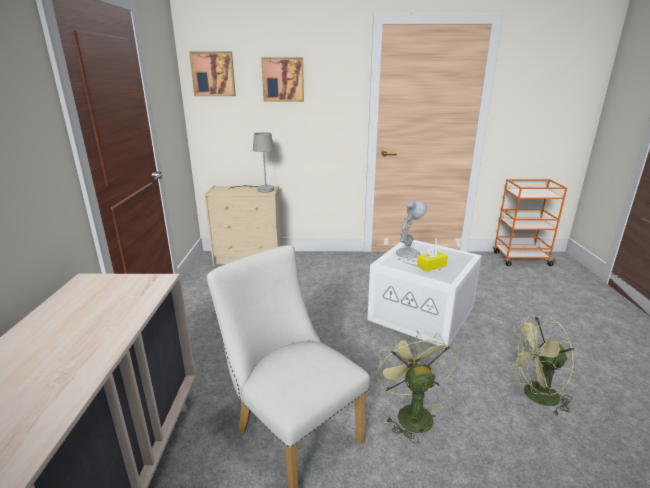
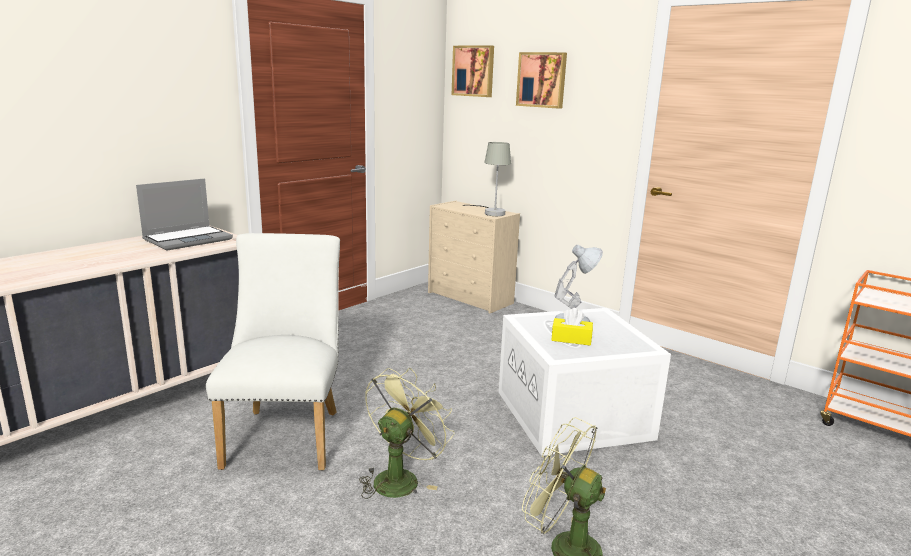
camera: 40 degrees right, 5 degrees down
none -> laptop [136,178,233,251]

